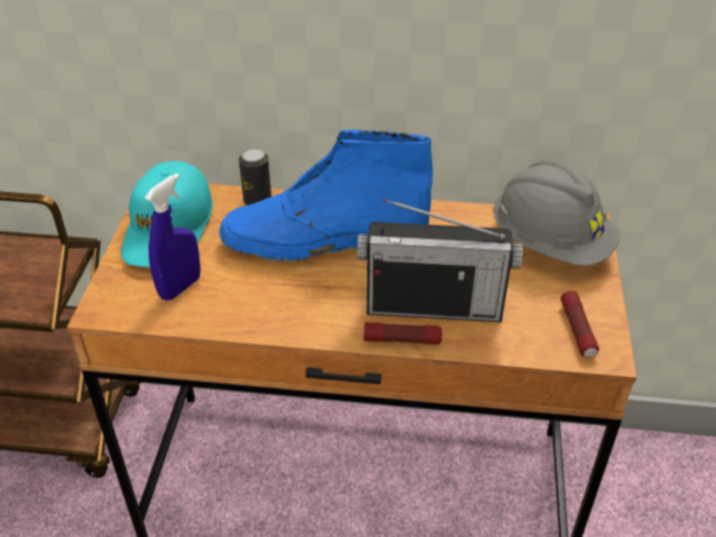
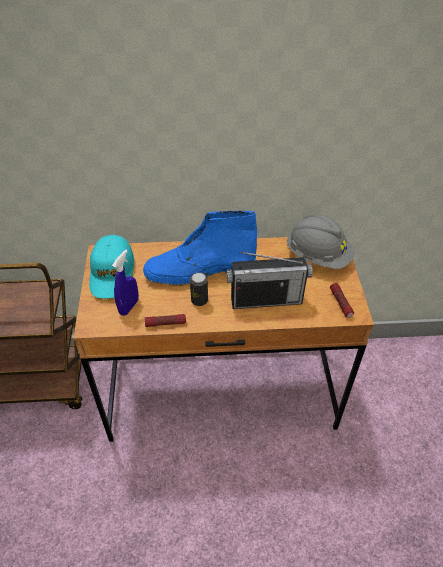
camera: 10 degrees left, 5 degrees up
can [239,148,271,205] -> can moved to [190,273,208,306]
flashlight [364,322,442,345] -> flashlight moved to [145,314,186,327]

